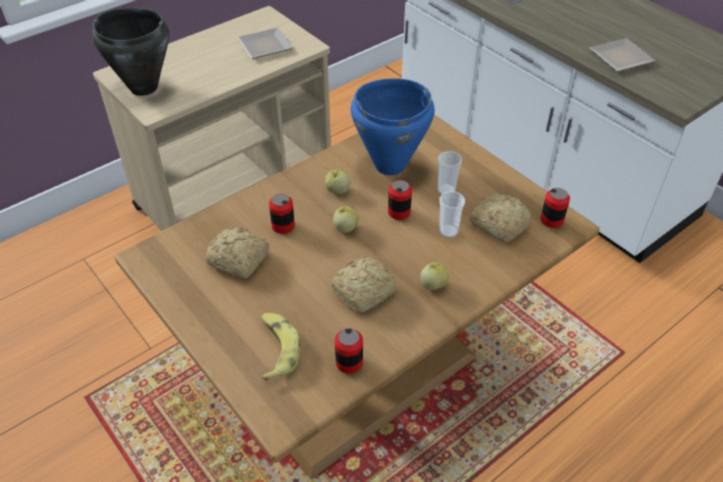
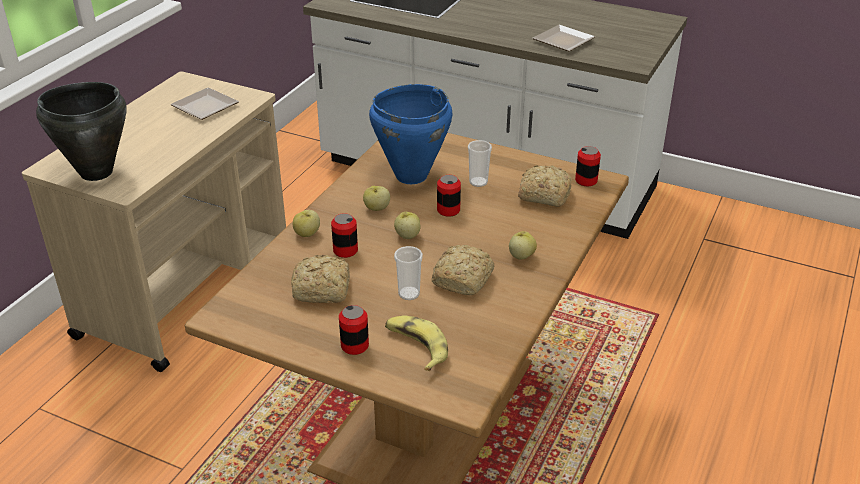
camera: 25 degrees left, 10 degrees down
can [335,328,363,373] -> can moved to [339,305,369,355]
cup [439,191,465,238] -> cup moved to [394,246,423,300]
none -> apple [293,210,320,237]

